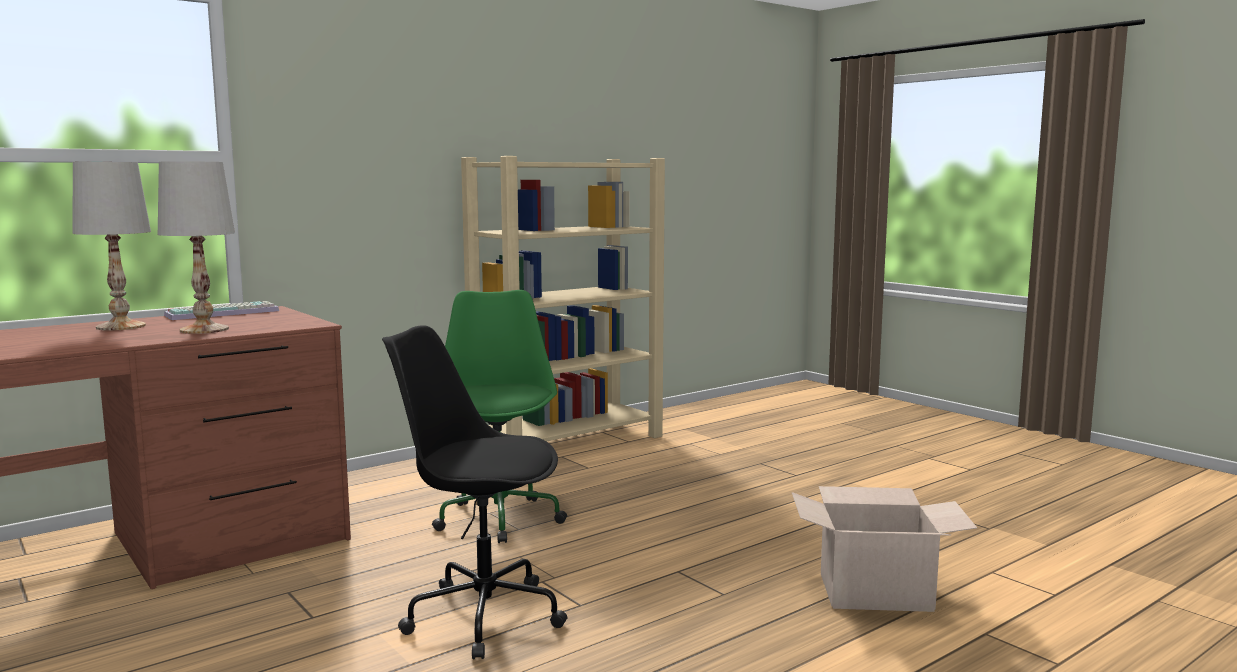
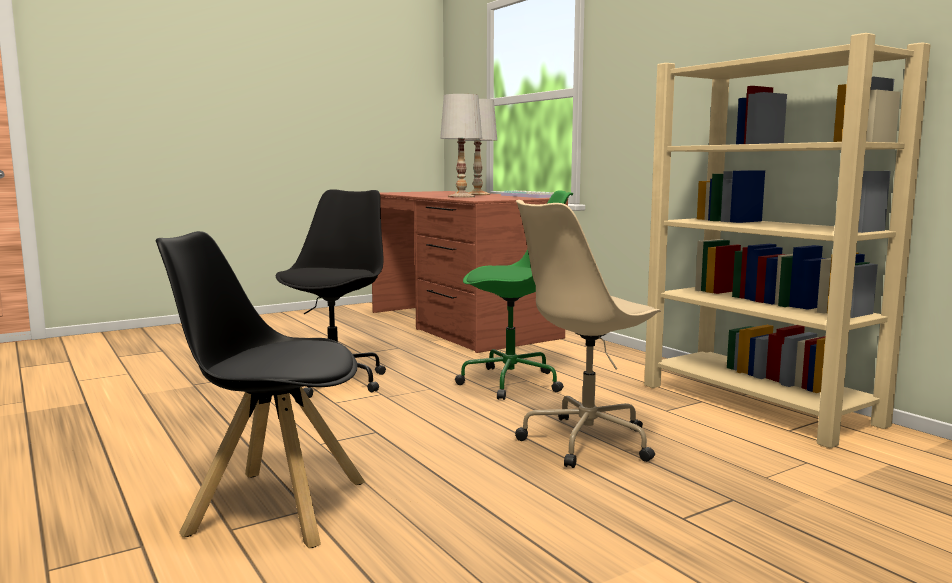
camera: 95 degrees right, 0 degrees up
cardboard box [792,486,977,612] -> black chair [156,231,365,548]
none -> beige office chair [515,200,661,468]

